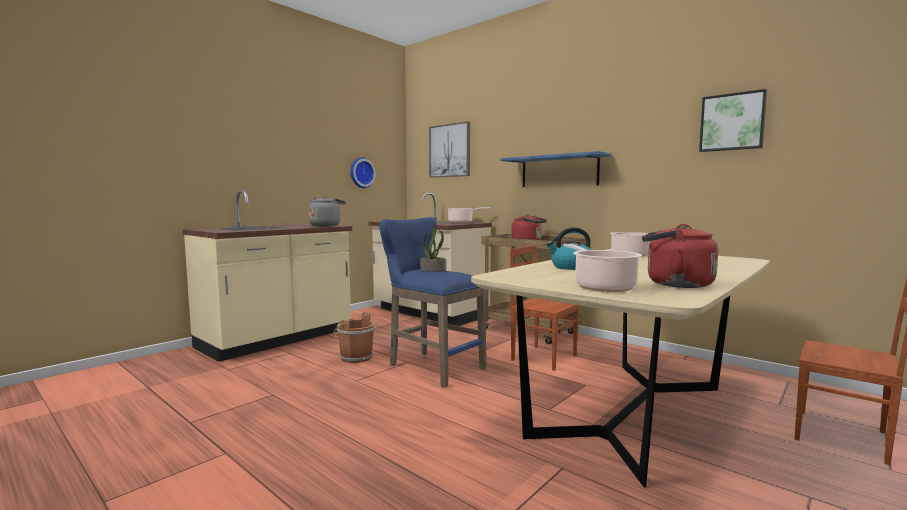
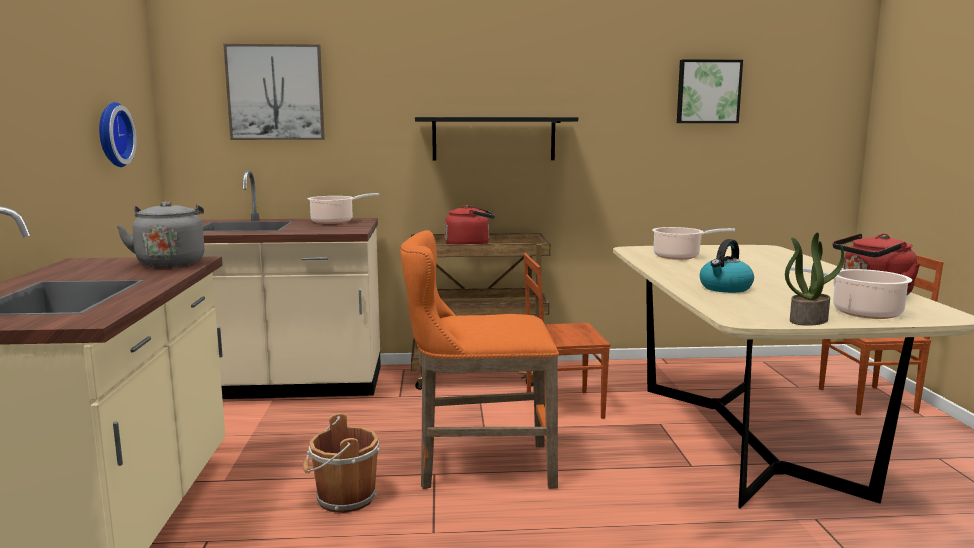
camera: 45 degrees left, 5 degrees up
blue stool [380,217,486,388] -> orange stool [400,230,559,489]
potted plant [420,224,445,272] -> potted plant moved to [785,232,844,326]
blue shelf [500,151,612,187] -> black shelf [415,117,578,161]

